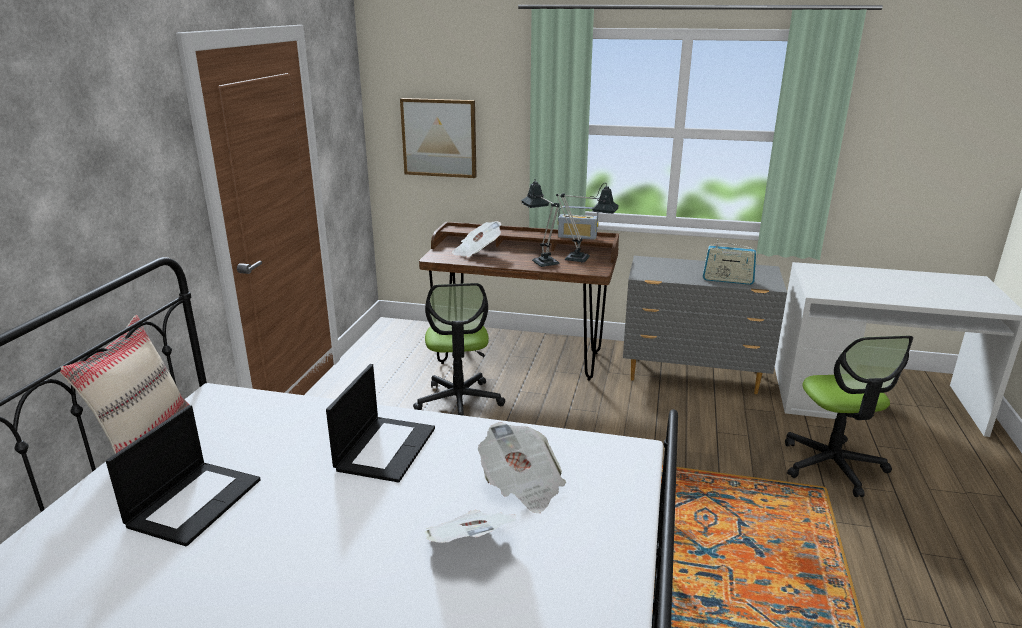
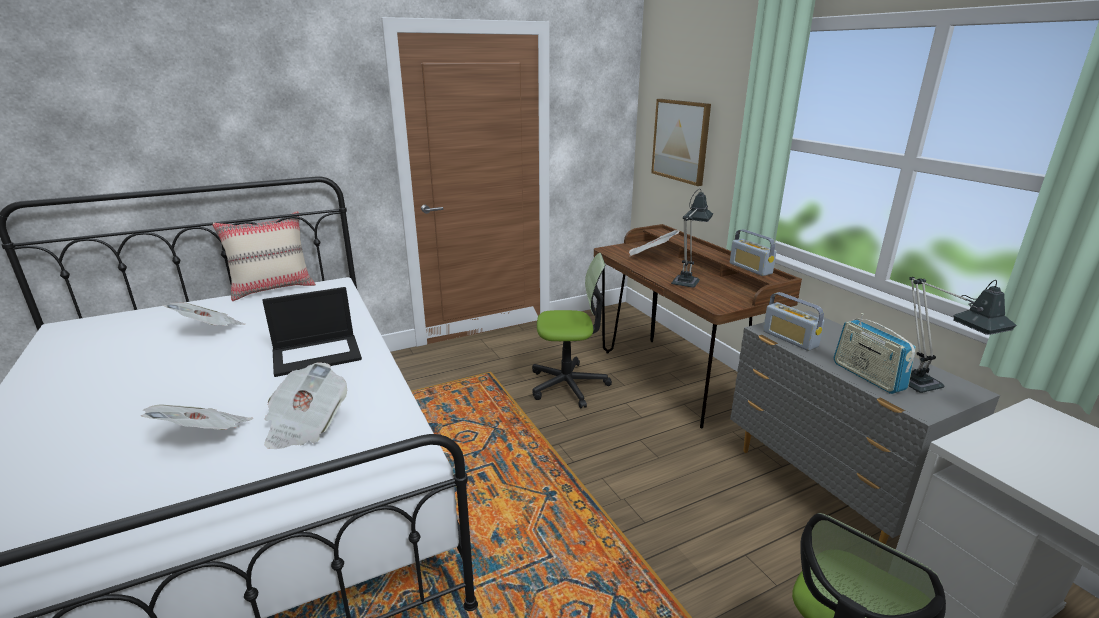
camera: 50 degrees right, 0 degrees up
laptop [106,405,261,546] -> newspaper [163,303,245,326]
office chair [413,283,505,416] -> office chair turned 135 degrees counterclockwise [532,253,612,409]
table lamp [556,183,619,263] -> table lamp moved to [909,277,1016,393]
none -> radio [763,292,824,351]

